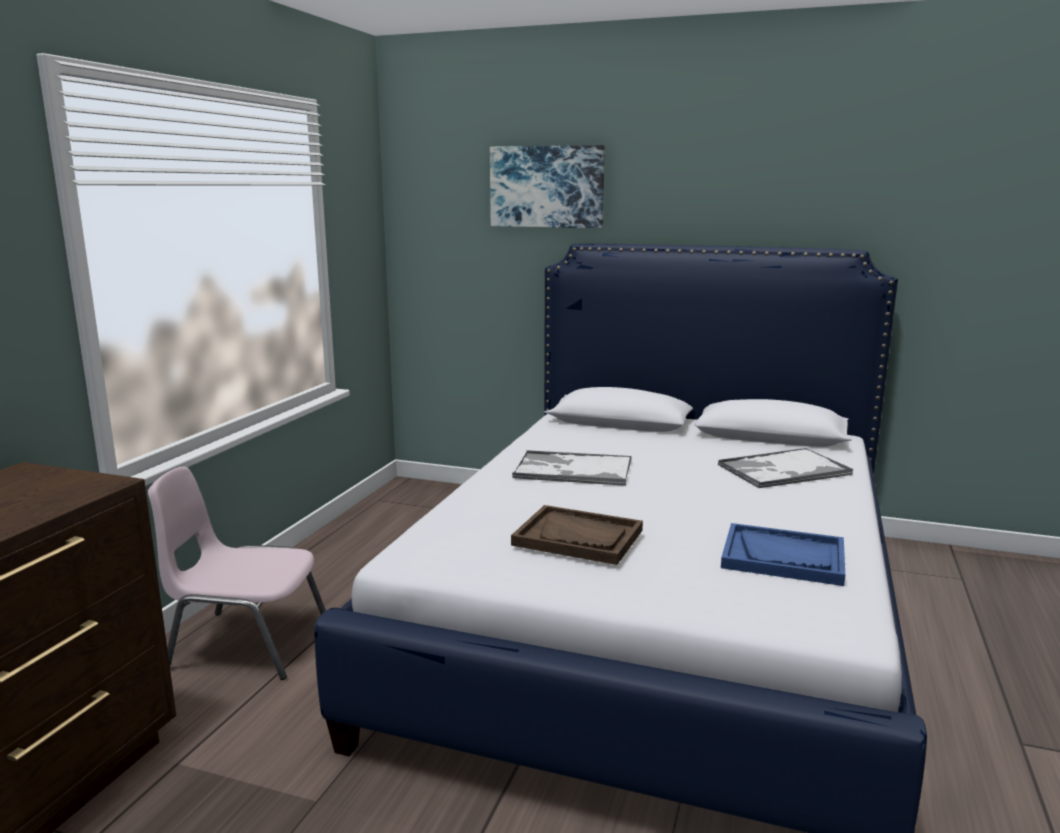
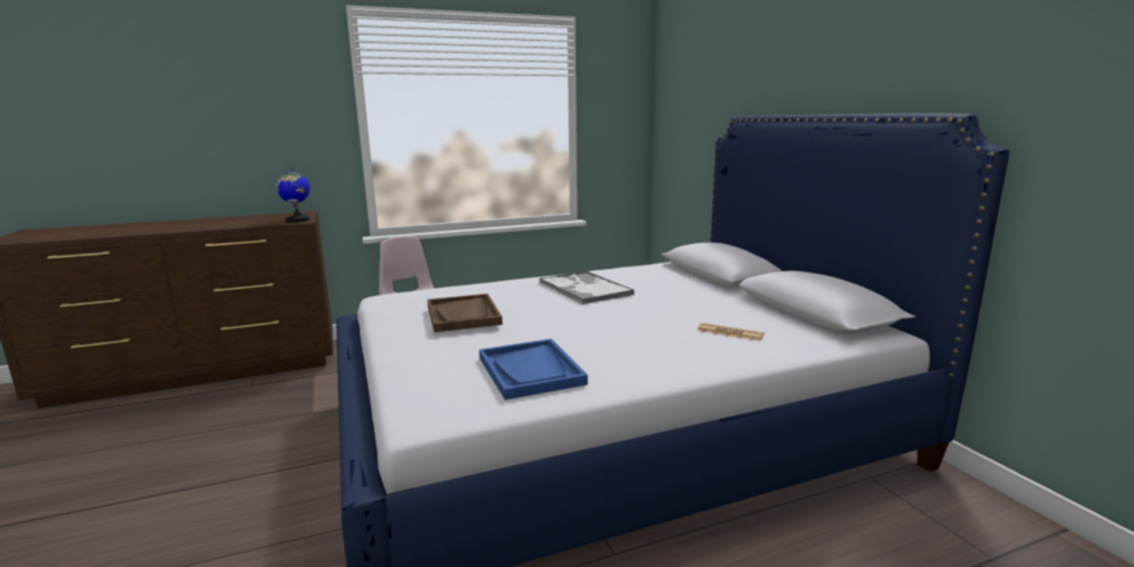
camera: 50 degrees right, 0 degrees up
picture [490,145,605,228] -> none
tray [718,448,853,489] -> newspaper [697,323,764,341]
none -> globe [276,168,310,222]

